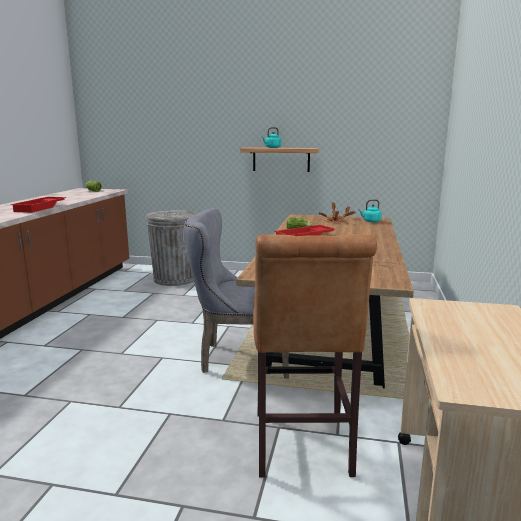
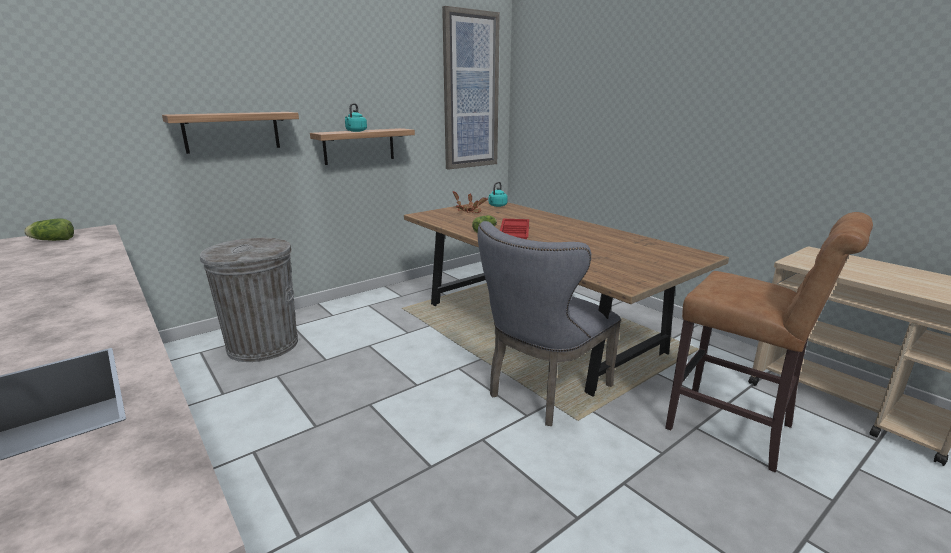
camera: 50 degrees left, 5 degrees up
red tray [11,197,66,213] -> none
none -> shelf [162,112,299,154]
none -> picture [442,6,500,170]

